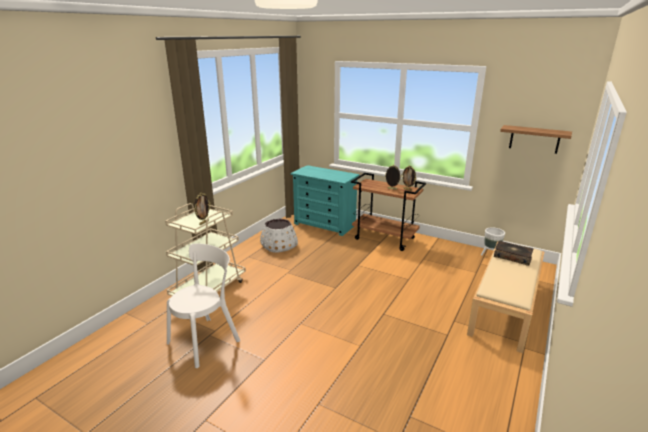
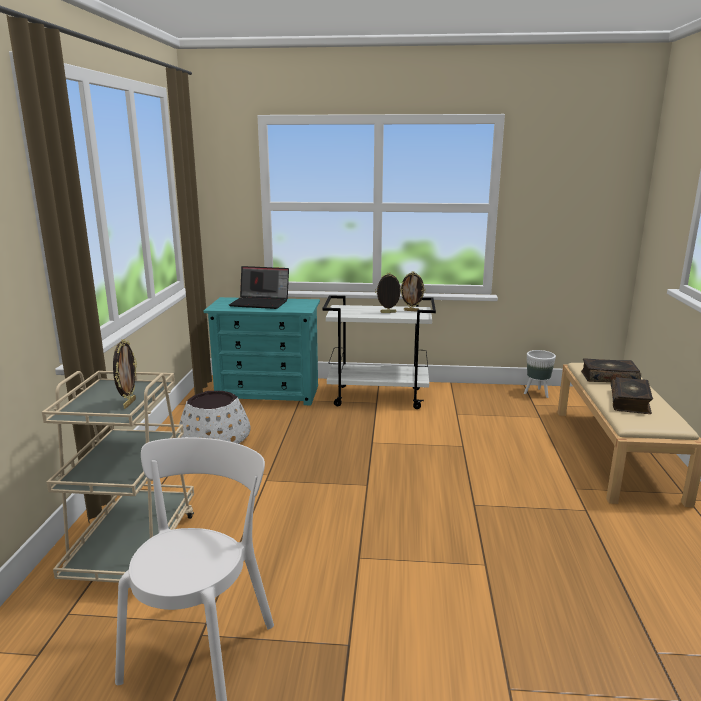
camera: 25 degrees left, 5 degrees down
brown cart [351,173,426,251] -> white cart [322,295,436,409]
shelf [500,125,572,154] -> none
none -> laptop [229,266,289,309]
none -> book [611,377,653,414]

